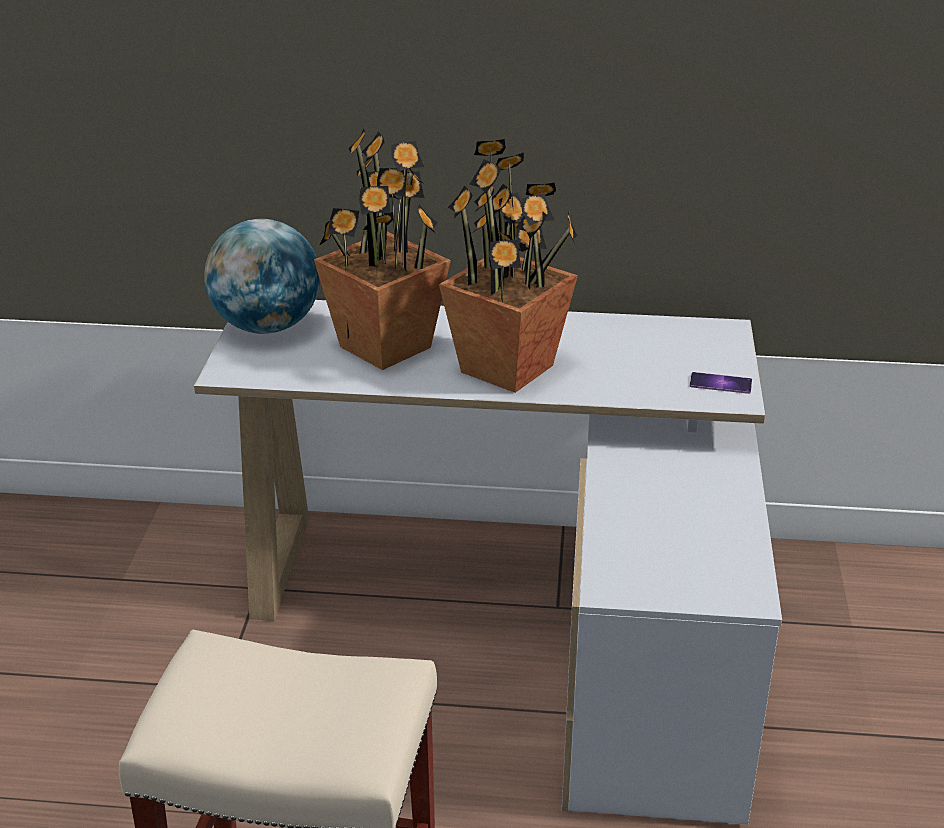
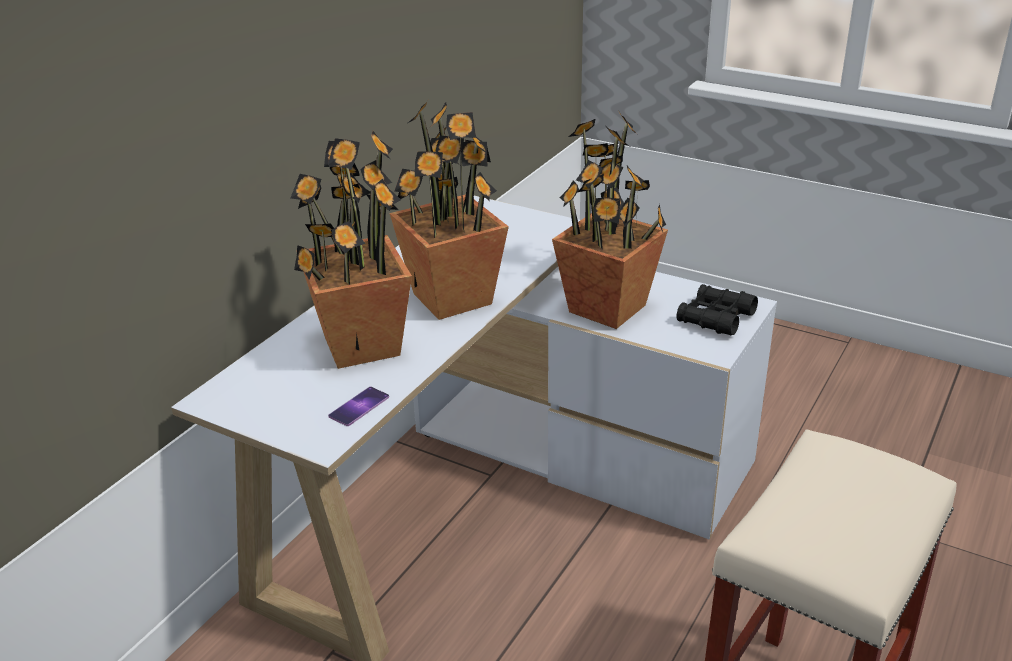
camera: 65 degrees left, 0 degrees up
globe [204,219,320,334] -> none
phone [690,372,752,394] -> phone moved to [328,387,389,426]
none -> potted plant [552,112,668,329]
none -> black binoculars [676,284,758,335]

